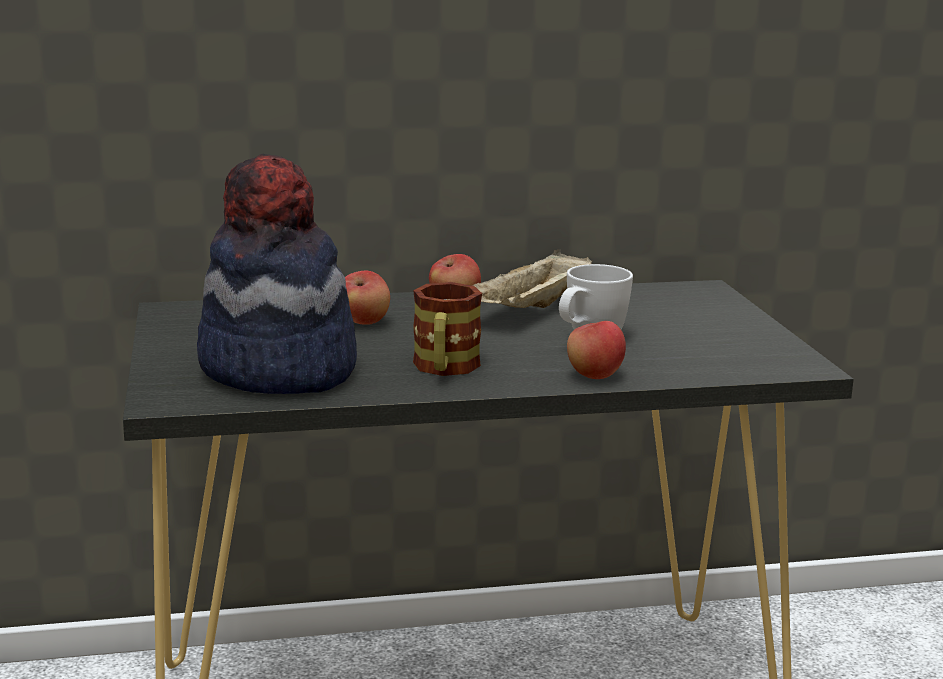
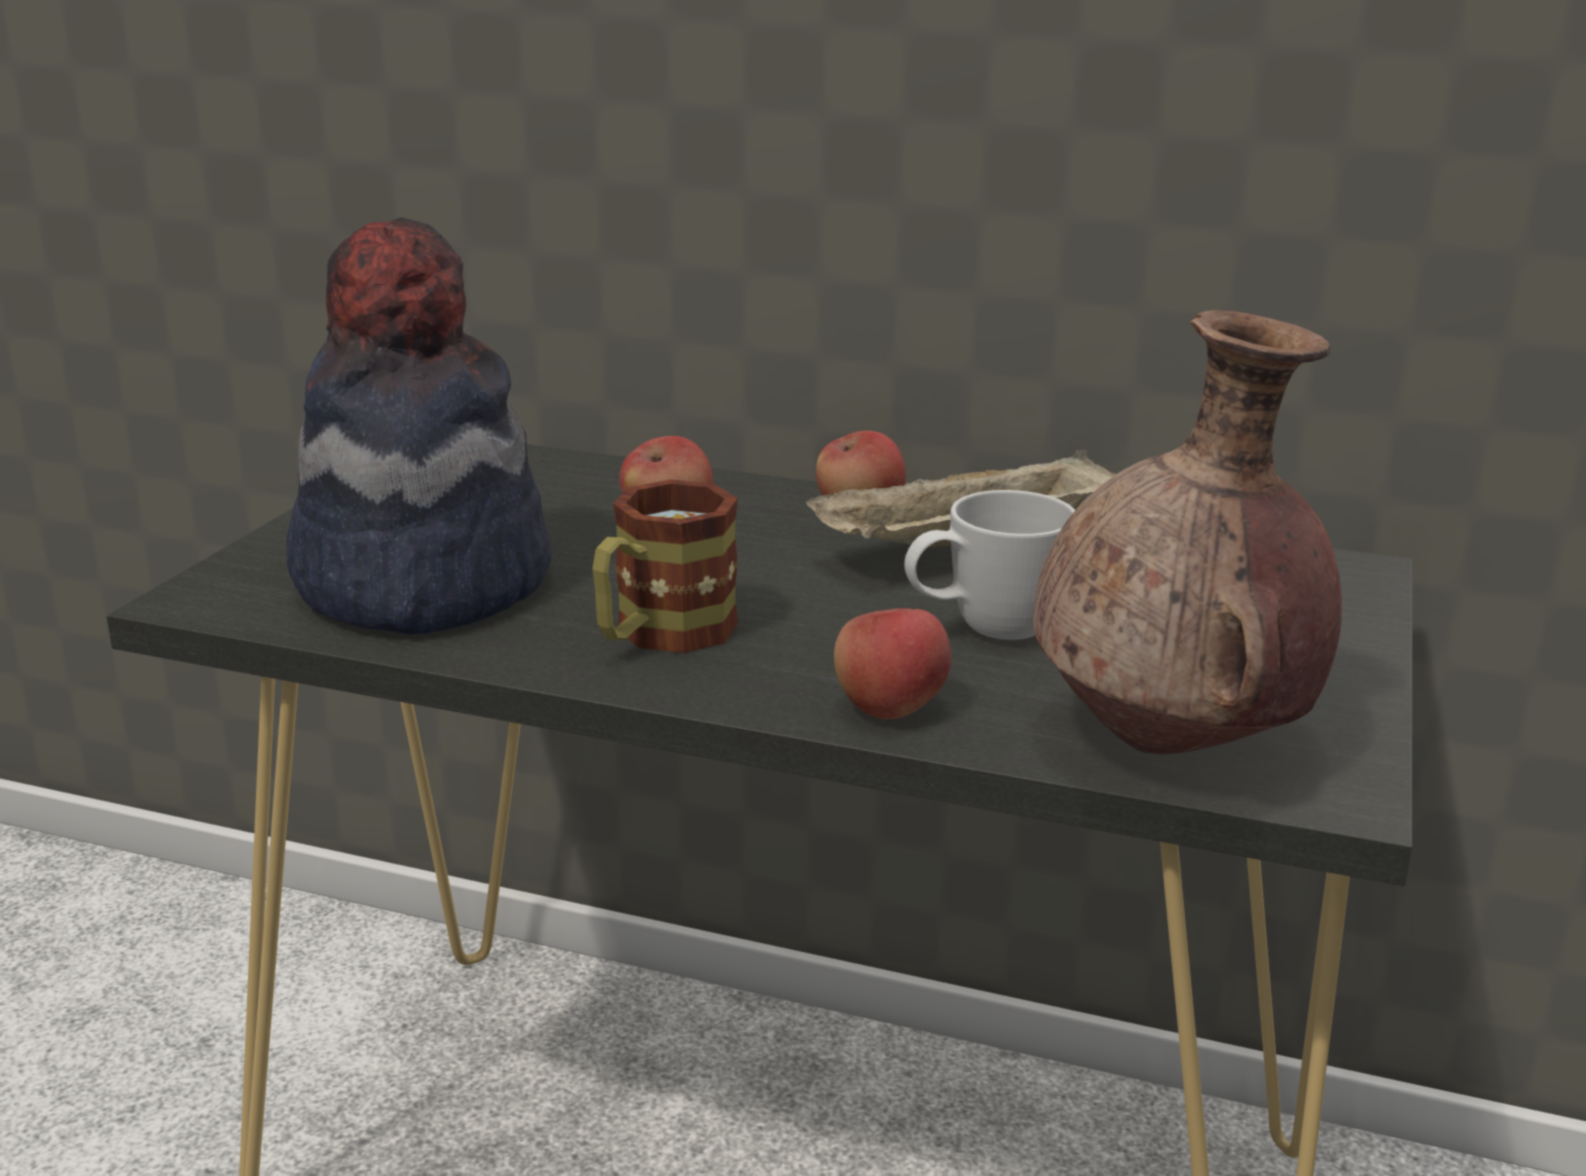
camera: 30 degrees right, 5 degrees up
none -> brown vase [1033,310,1342,754]

